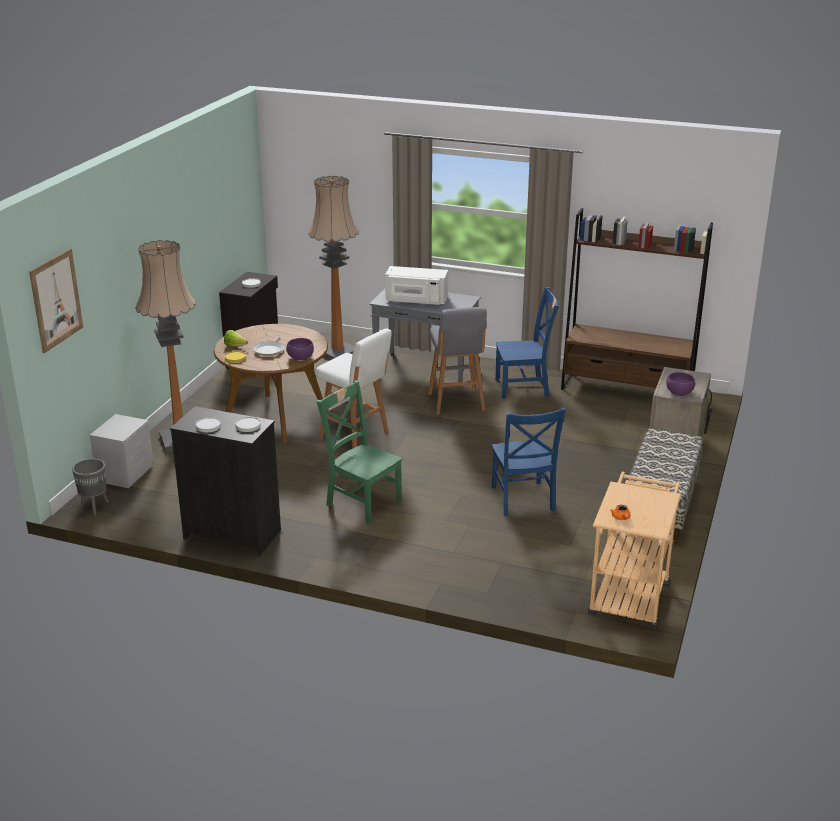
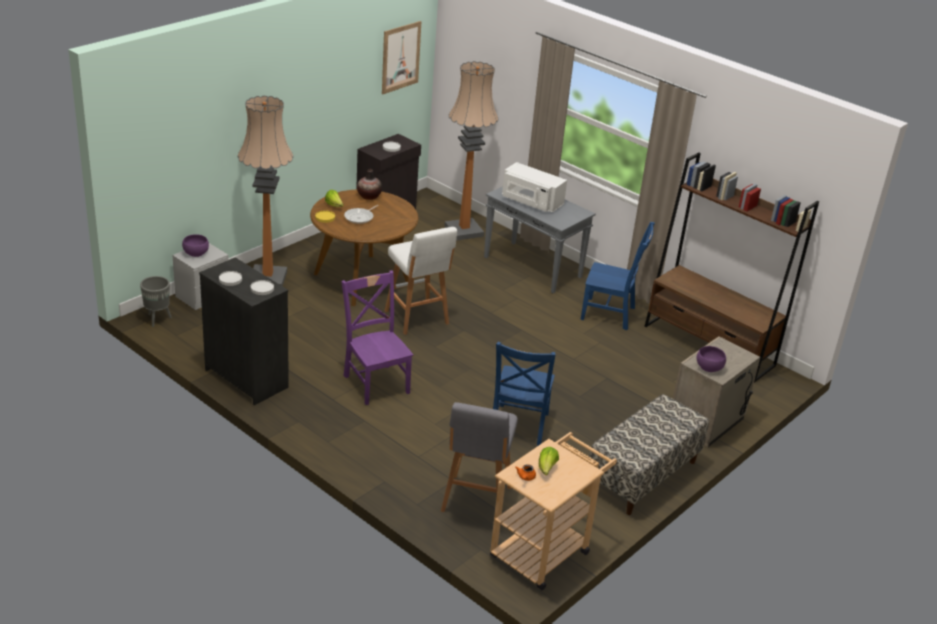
camera: 20 degrees right, 5 degrees up
picture [29,249,83,353] -> picture moved to [382,21,422,94]
purple bowl [286,338,314,360] -> purple bowl moved to [182,234,209,257]
green chair [316,380,403,524] -> purple chair [341,270,414,405]
grey stool [428,307,487,415] -> grey stool moved to [441,402,518,512]
none -> vase [357,169,382,200]
none -> lettuce [539,447,559,475]

